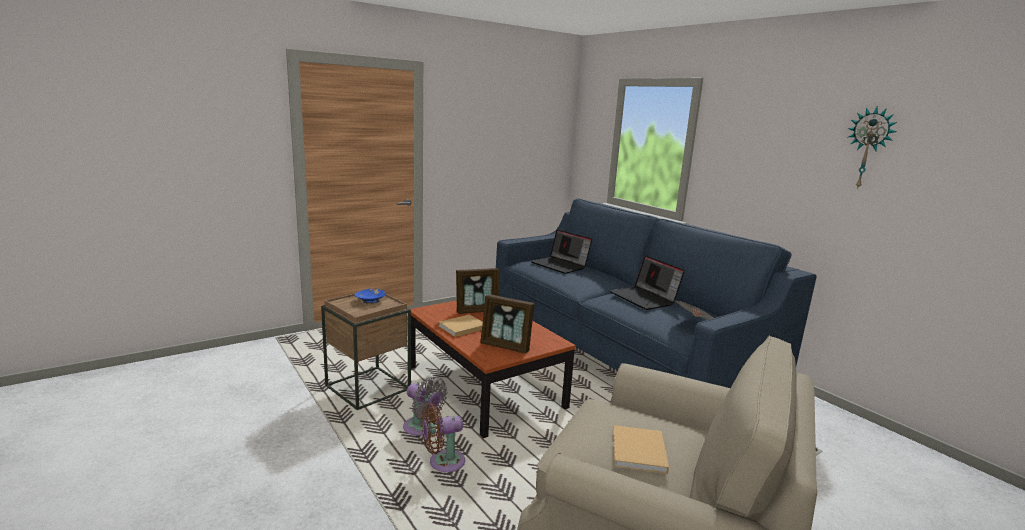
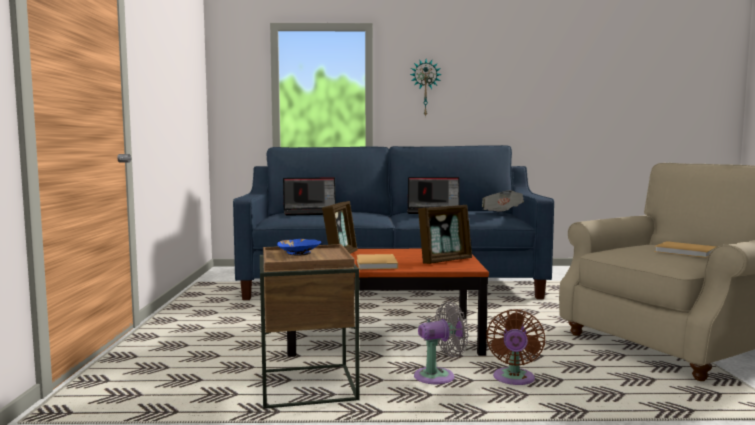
camera: 55 degrees left, 10 degrees down
wall clock [847,107,897,190] -> wall clock moved to [410,59,442,117]

